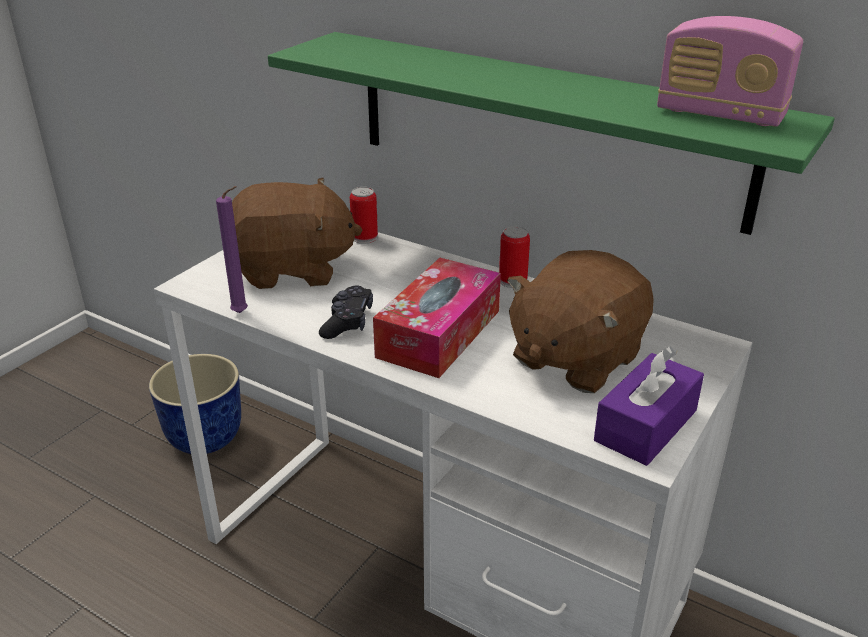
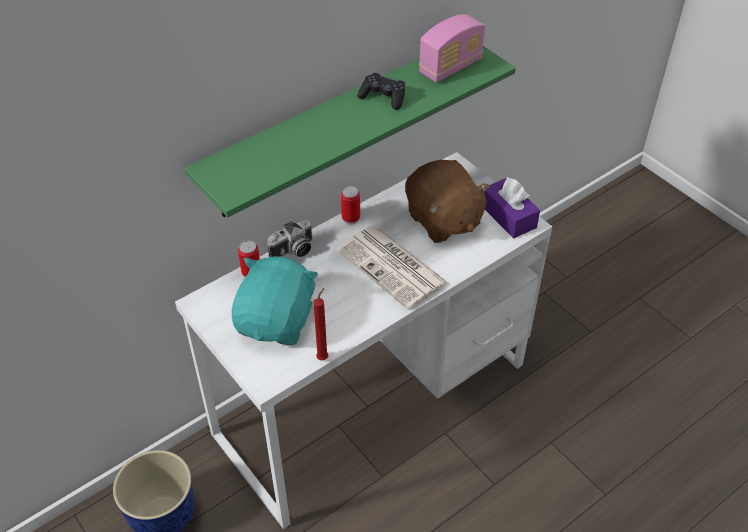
camera: 70 degrees left, 15 degrees up
purple candle [216,186,248,313] -> red candle [313,288,328,360]
brown plush toy [232,178,362,289] -> turquoise plush toy [232,256,318,345]
black game controller [319,285,373,339] -> black game controller moved to [357,73,405,110]
tissue box [373,258,501,378] -> newspaper [337,226,448,310]
none -> camera [267,220,312,257]

